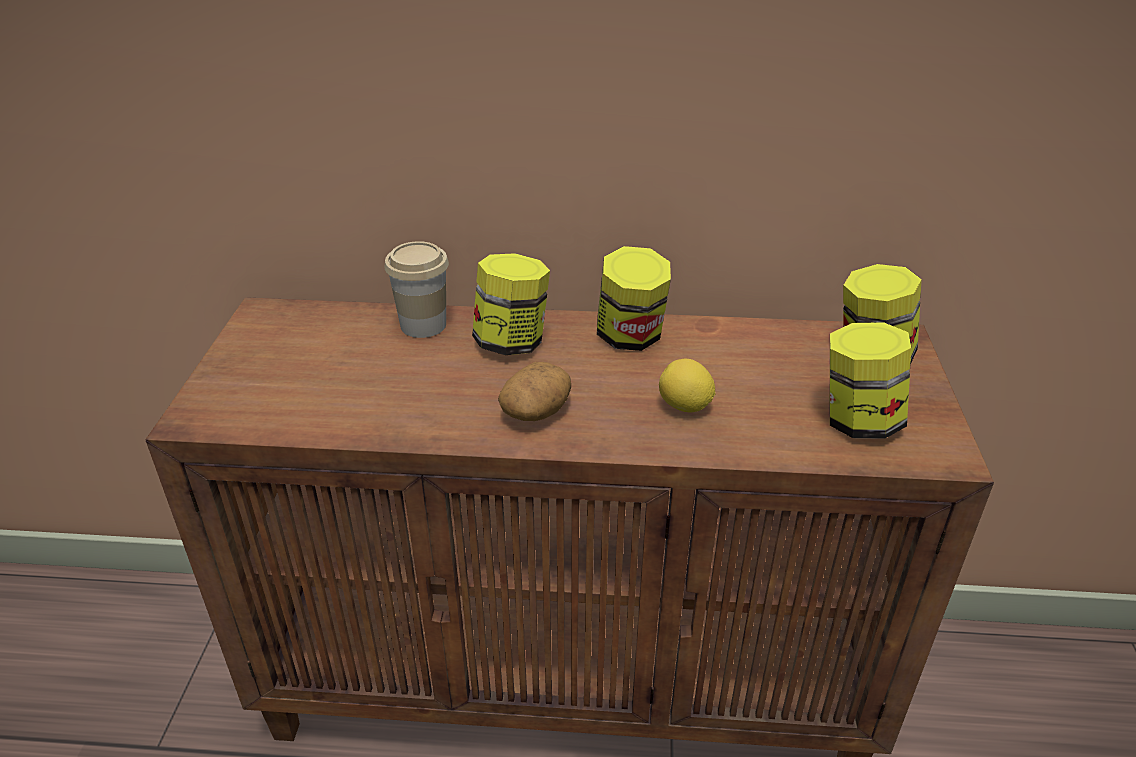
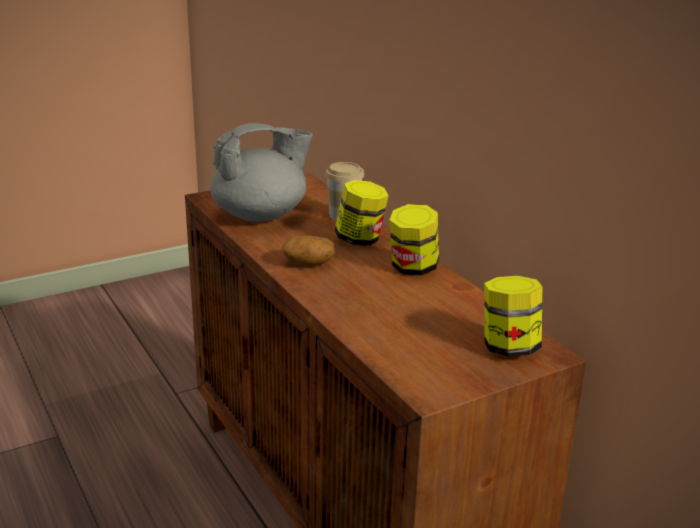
camera: 55 degrees right, 10 degrees down
lemon [659,359,716,412] -> none
jar [830,322,911,439] -> none
none -> grey teapot [210,123,313,222]

